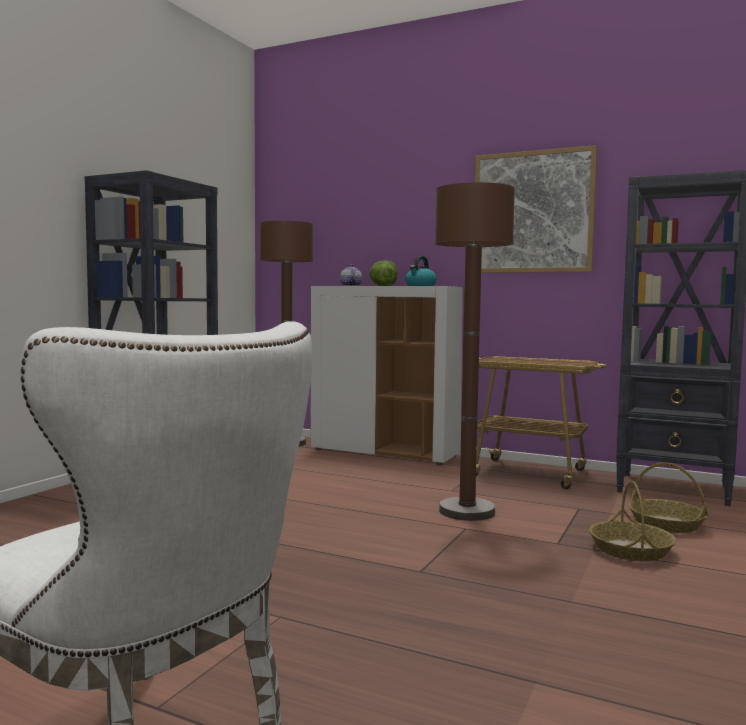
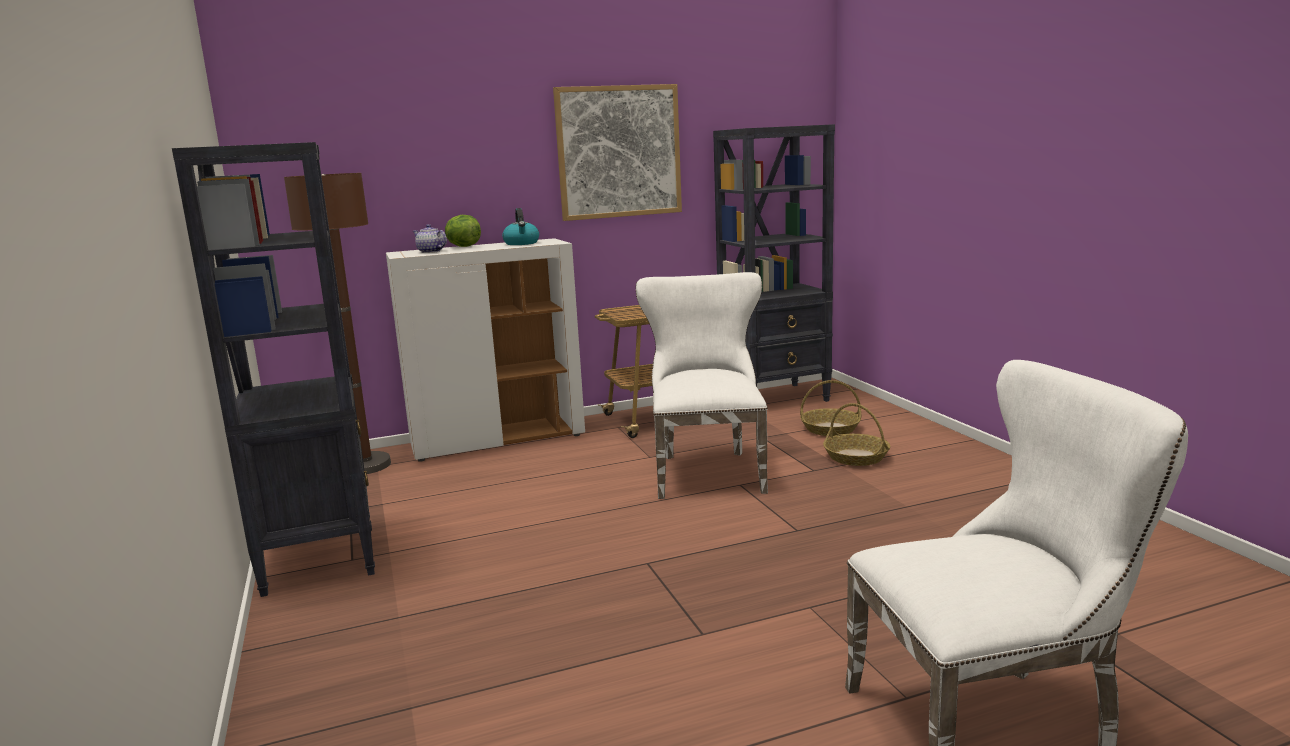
camera: 45 degrees left, 10 degrees up
brown floor lamp [435,182,515,521] -> white chair [636,272,768,499]

